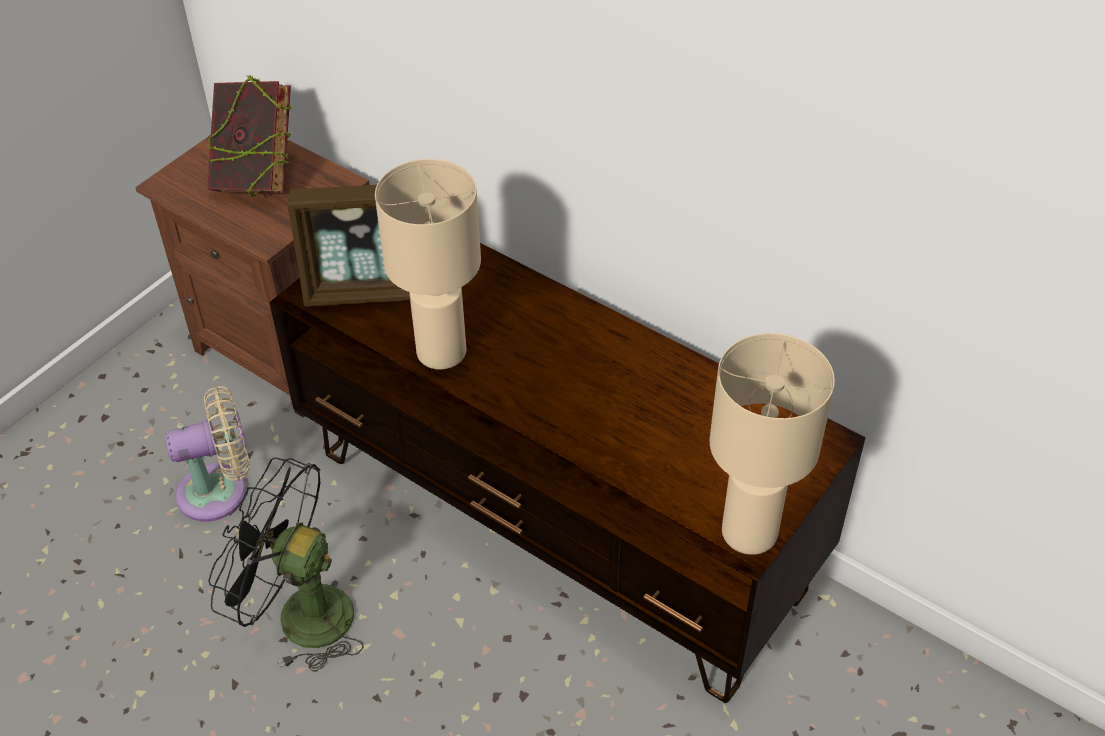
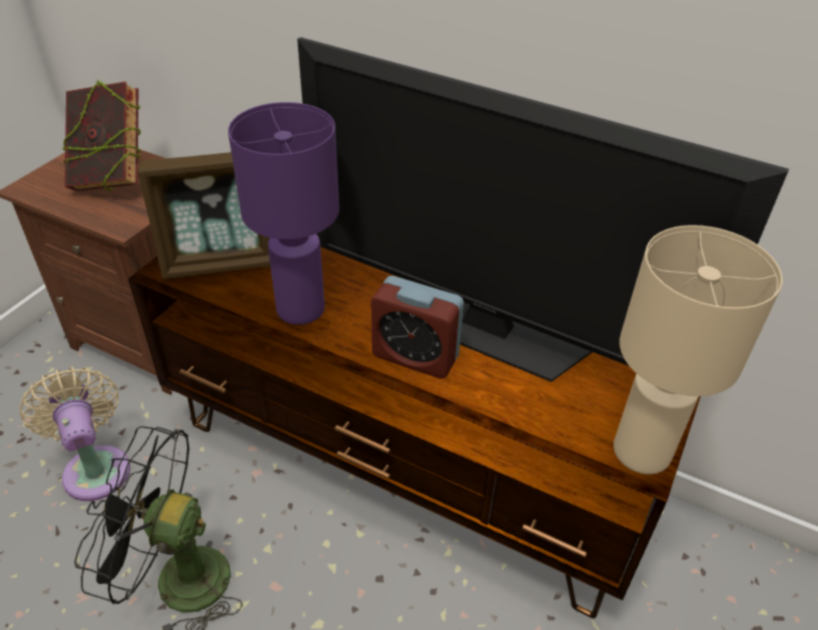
camera: 10 degrees left, 5 degrees down
beige fan [165,386,250,522] -> beige fan turned 90 degrees counterclockwise [20,367,130,501]
beige table lamp [375,159,481,370] -> purple table lamp [228,102,339,325]
none -> television [297,37,789,382]
none -> alarm clock [371,276,464,379]

